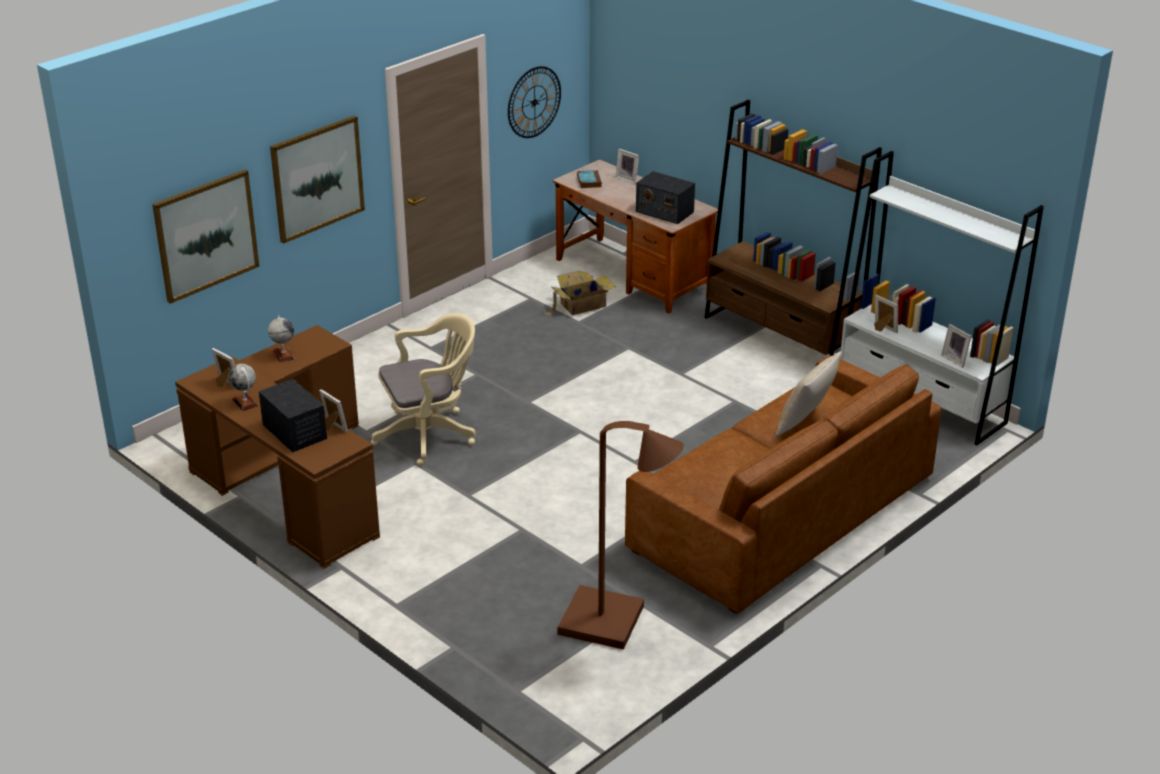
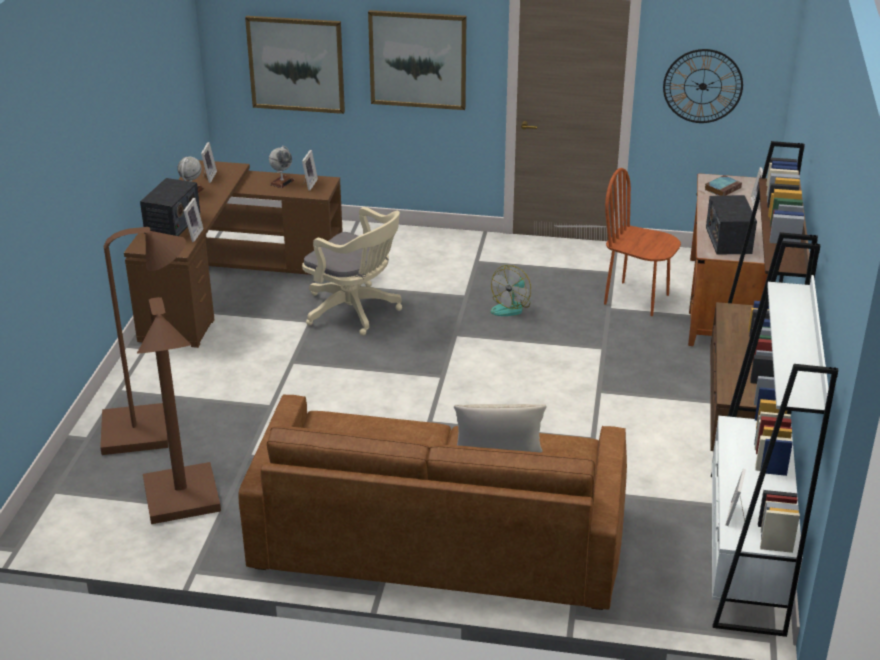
camera: 55 degrees right, 0 degrees up
cardboard box [543,271,616,316] -> brown chair [604,168,681,316]
picture frame [874,295,898,333] -> picture frame moved to [302,150,318,191]
none -> brown floor lamp [100,227,186,455]
none -> fan [491,265,531,316]

